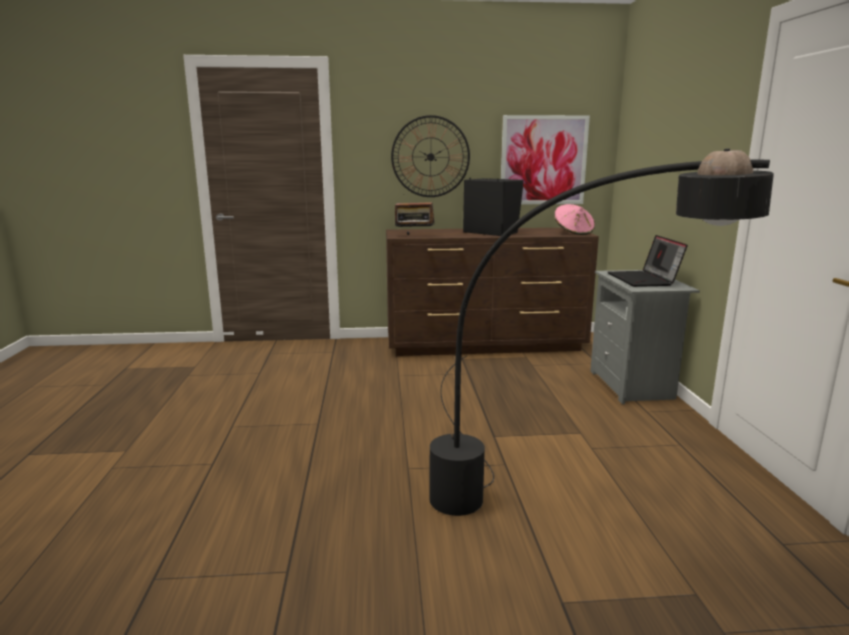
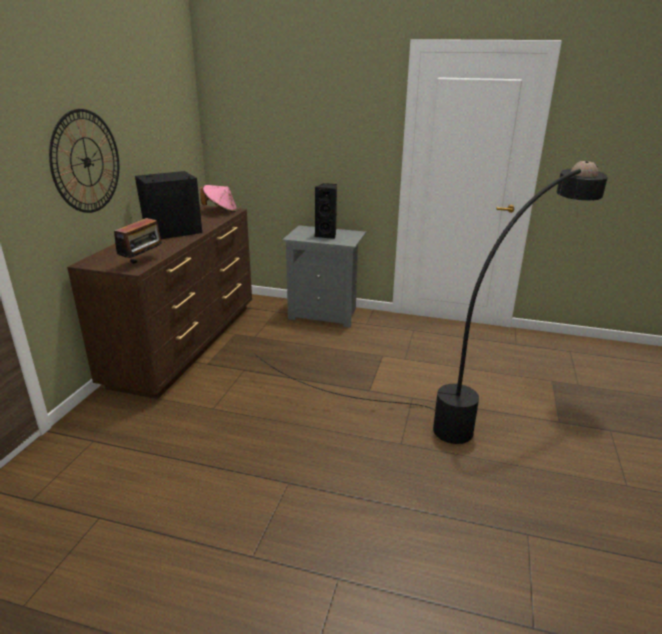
camera: 70 degrees left, 10 degrees up
picture [501,115,590,204] -> none
laptop [608,235,688,287] -> black speaker [315,183,337,239]

